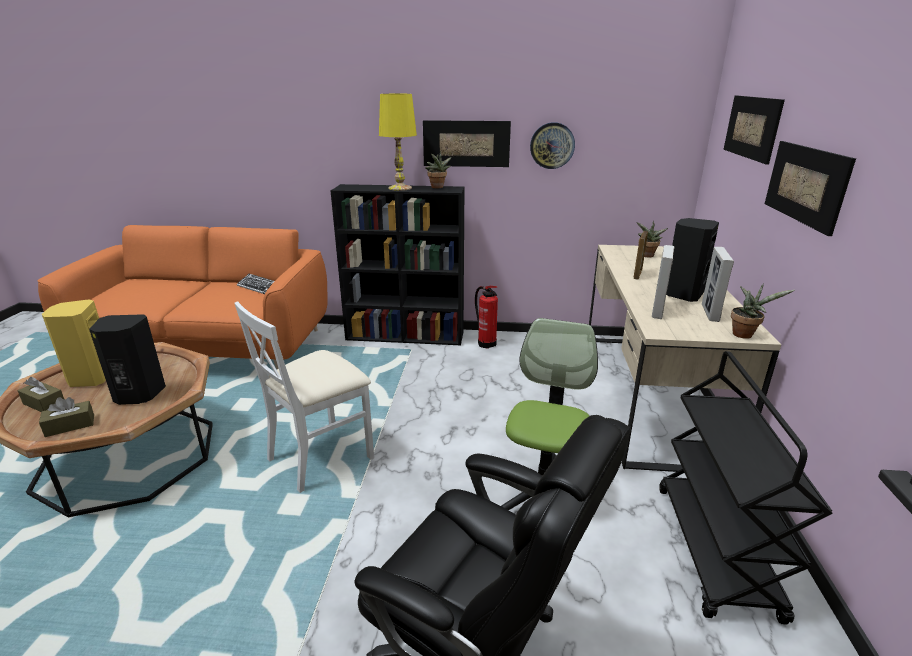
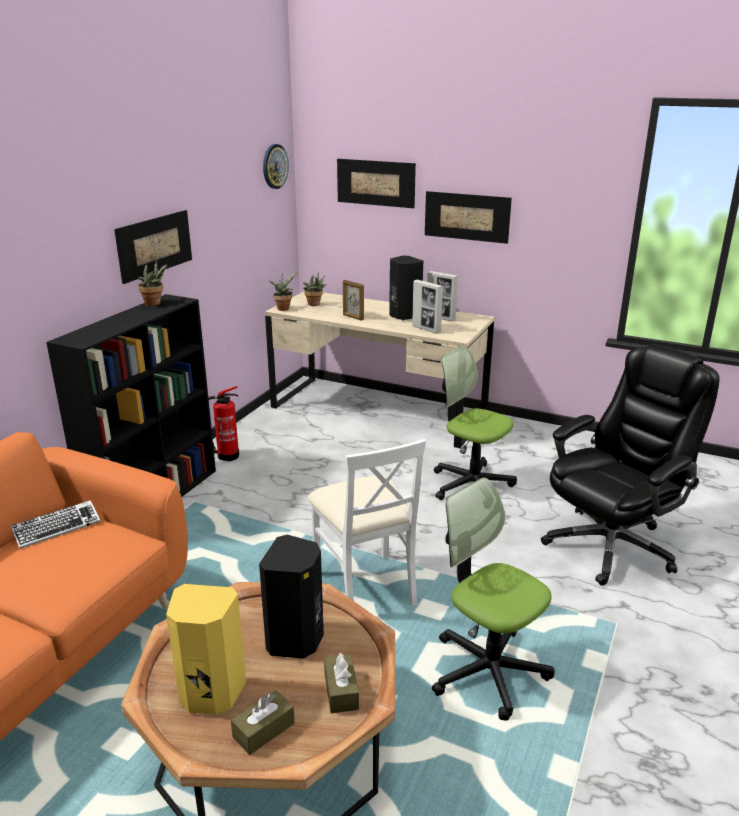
camera: 70 degrees left, 0 degrees up
yellow table lamp [379,94,417,191] -> none
wall clock [530,122,575,169] -> wall clock moved to [263,144,289,189]
black cart [659,351,833,625] -> none
potted plant [731,283,795,339] -> potted plant moved to [269,271,298,311]
none -> office chair [432,477,555,721]

